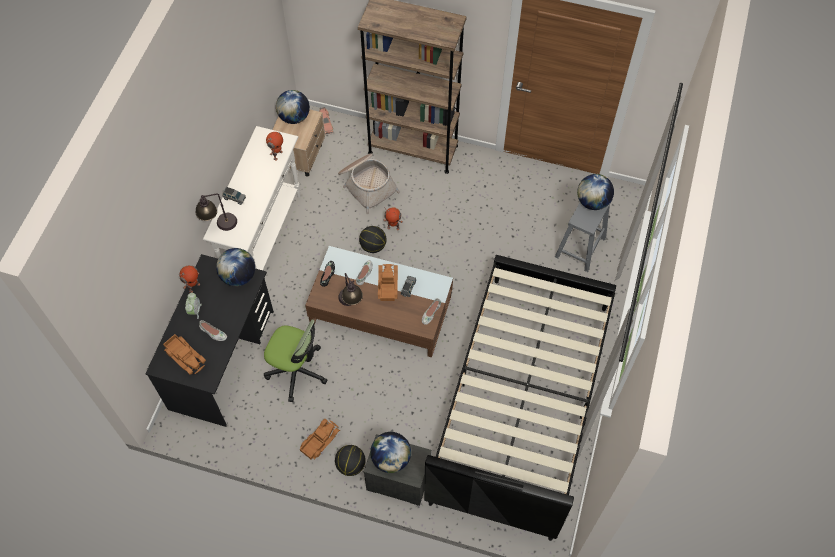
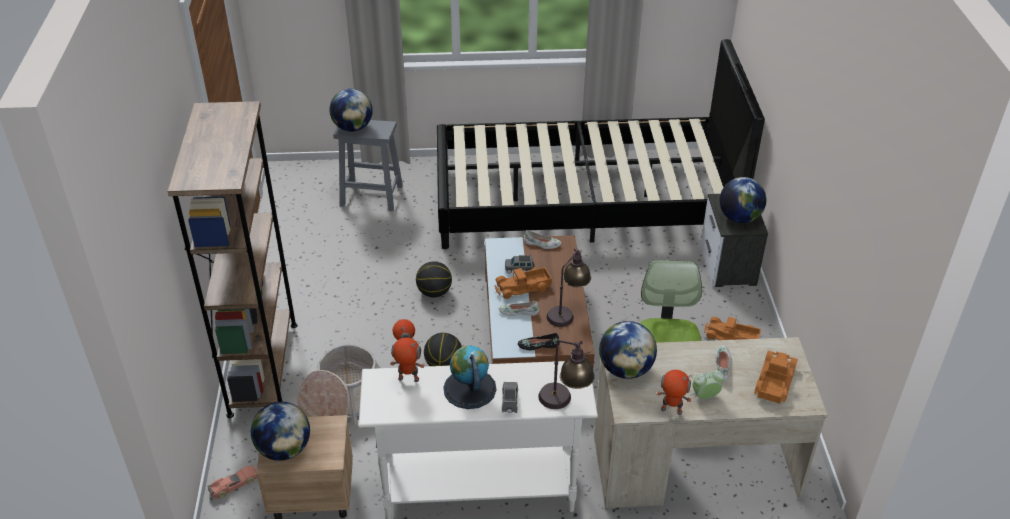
camera: 110 degrees left, 20 degrees down
black desk [145,254,274,427] -> beige desk [594,337,827,508]
basketball [335,445,366,476] -> basketball moved to [416,261,452,298]
none -> globe [443,345,497,409]

